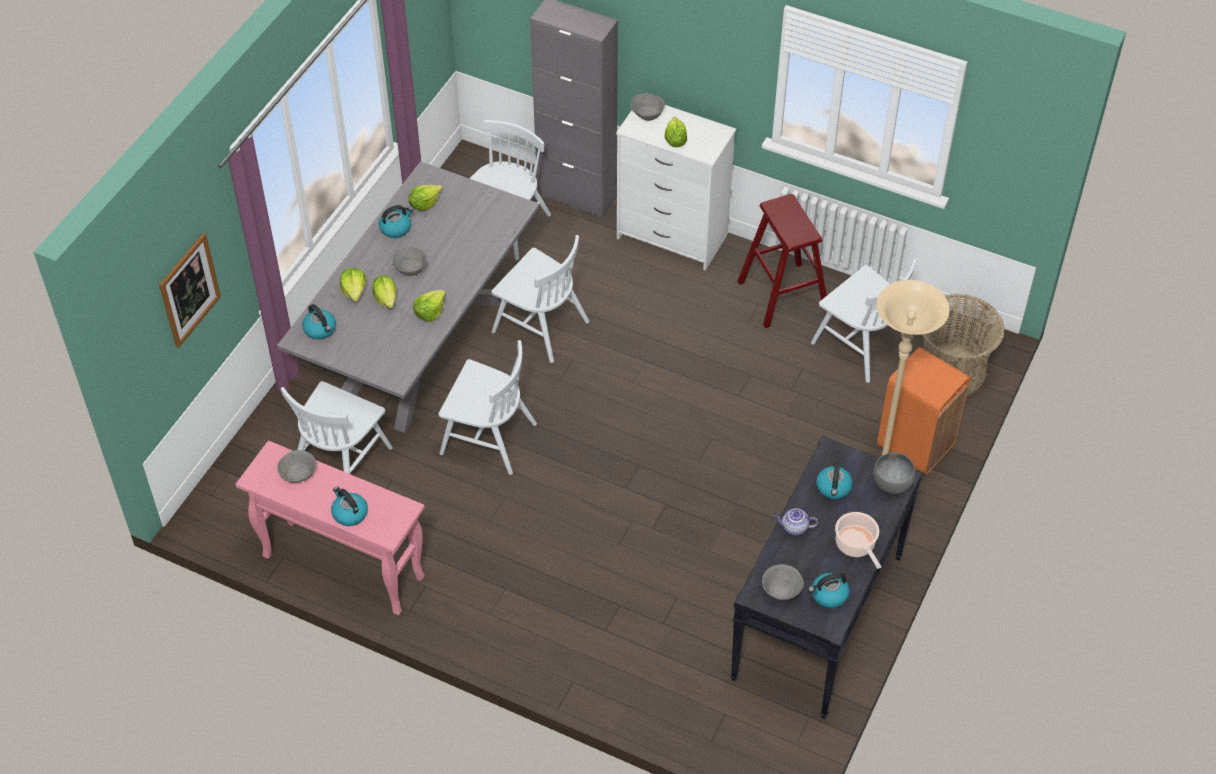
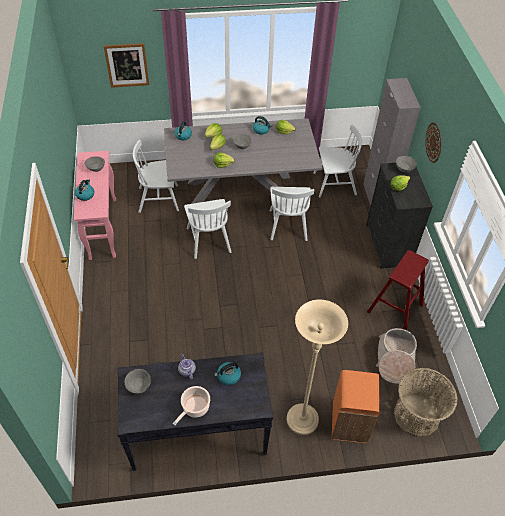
camera: 55 degrees right, 0 degrees up
white dresser [616,105,736,270] -> black dresser [366,163,433,269]
kettle [808,572,850,608] -> none
white chair [811,259,917,383] -> basket [376,328,417,384]
grey bowl [873,453,916,494] -> none
none -> wall clock [425,122,442,163]

